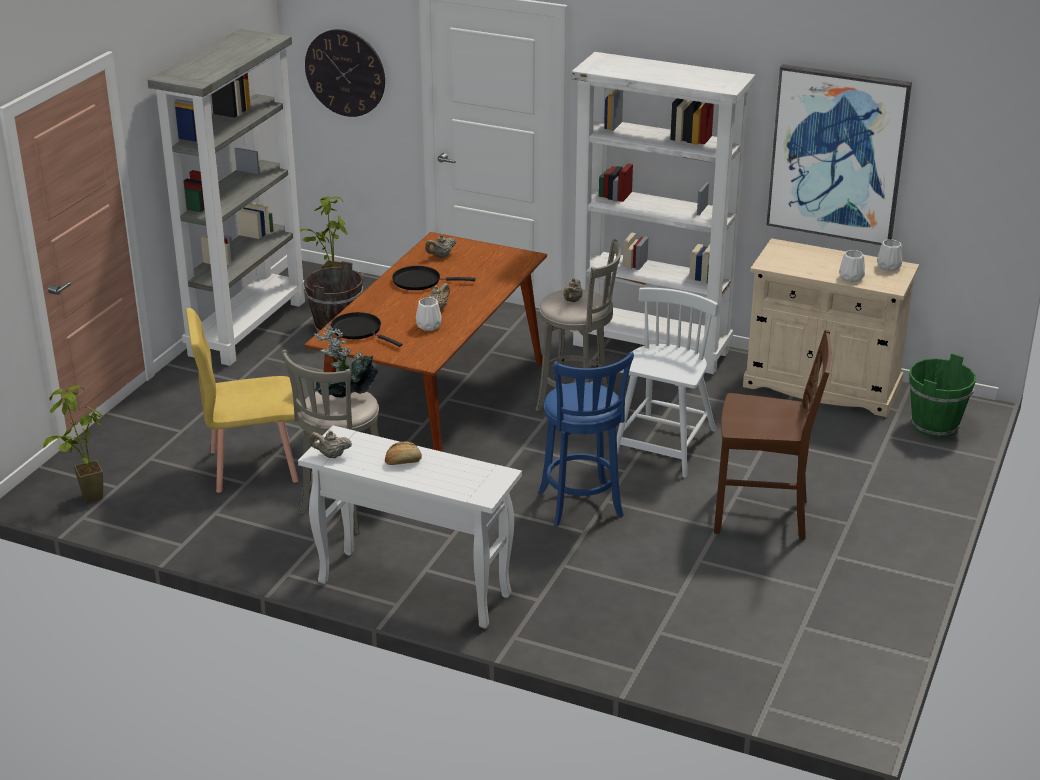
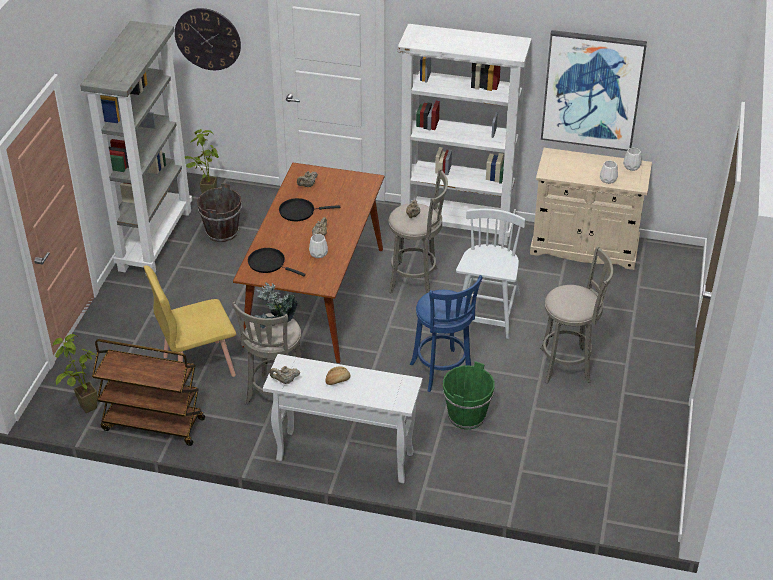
camera: 10 degrees left, 10 degrees up
brown chair [714,330,832,540] -> grey stool [541,247,613,383]
green bucket [909,353,976,438] -> green bucket moved to [443,361,495,430]
none -> brown cart [92,339,205,446]

